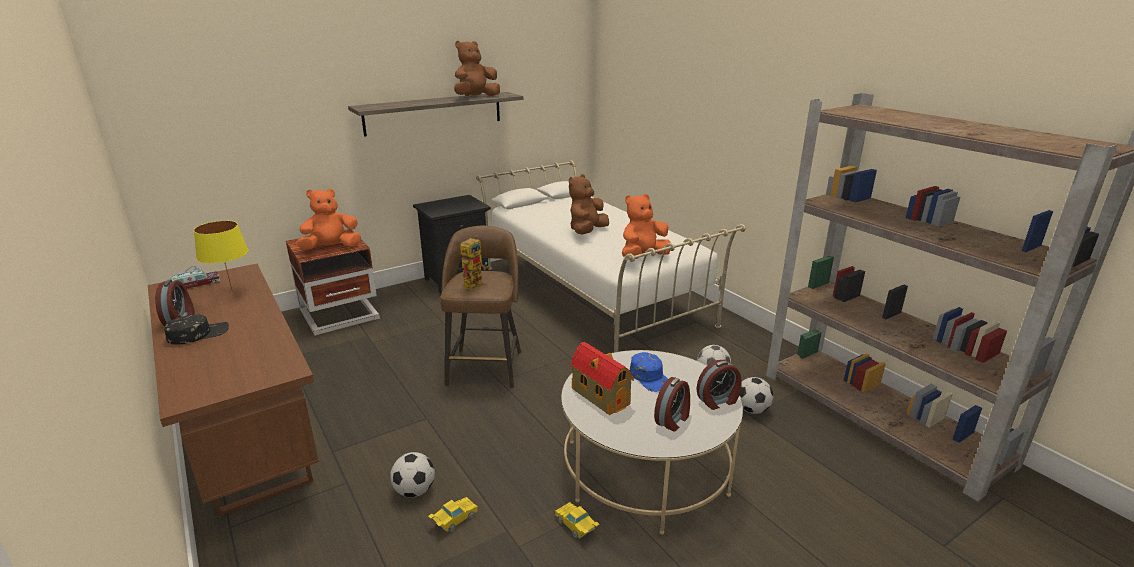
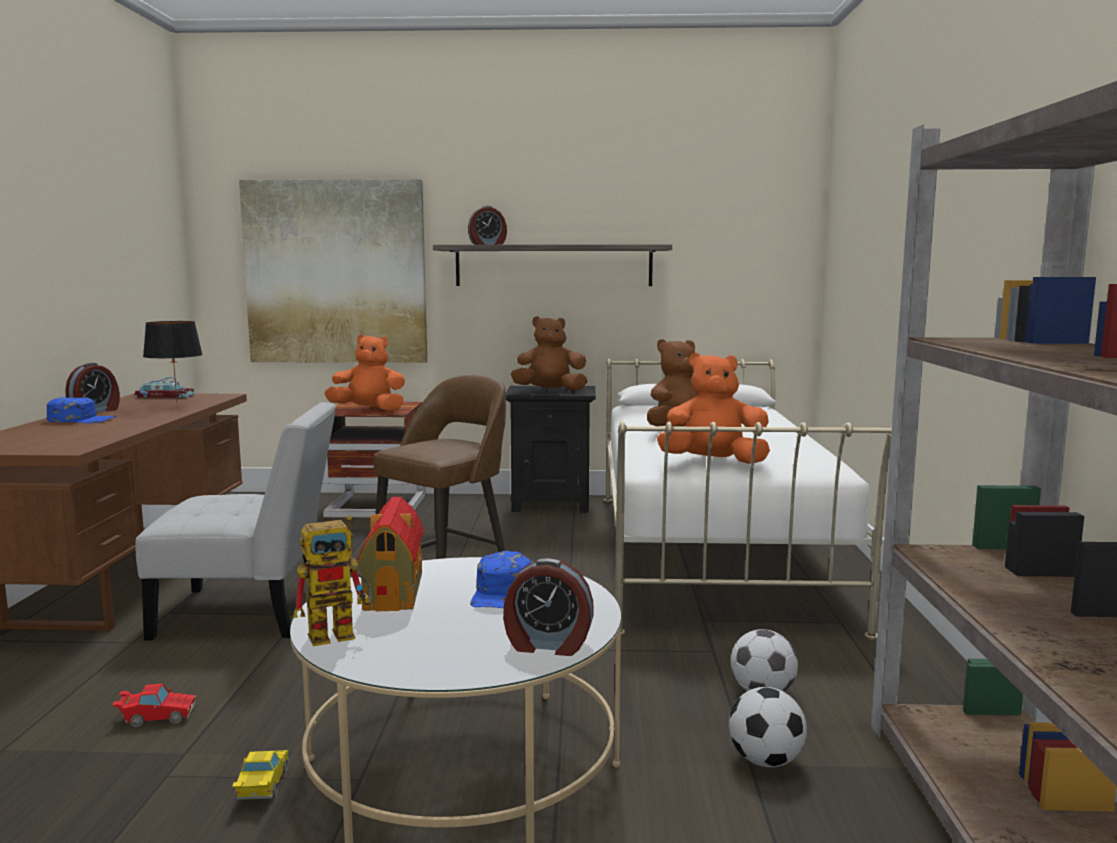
camera: 35 degrees right, 15 degrees down
black cap [165,314,229,345] -> blue cap [47,397,116,423]
yellow table lamp [194,221,249,292] -> black table lamp [143,321,203,405]
football [390,452,435,497] -> none
yellow toy car [429,497,478,532] -> red toy car [112,684,196,727]
brown plush toy [454,41,500,96] -> brown plush toy moved to [511,316,587,391]
toy robot [460,235,488,291] -> toy robot moved to [293,516,372,646]
alarm clock [654,377,690,432] -> alarm clock moved to [468,206,507,245]
none -> white chair [135,402,336,641]
none -> picture [239,179,427,363]

